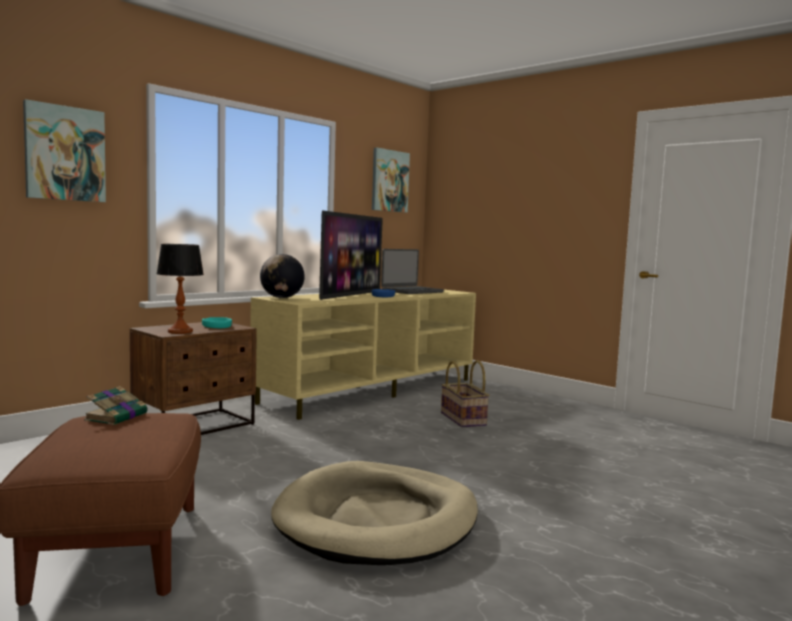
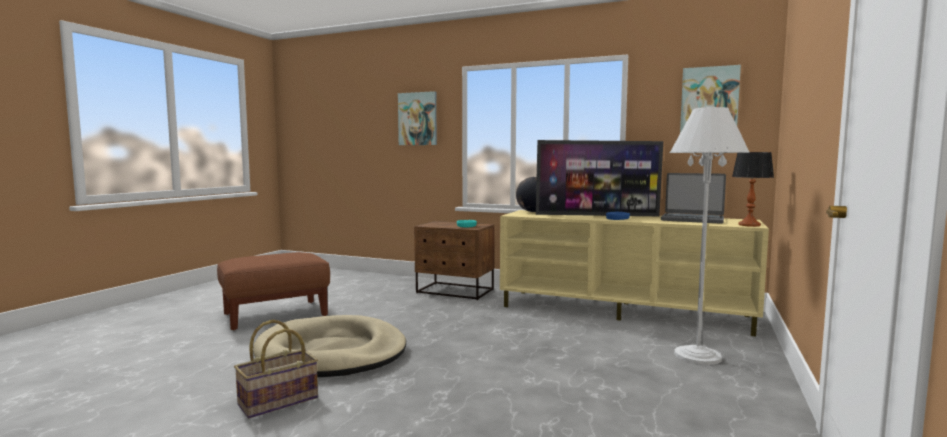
camera: 70 degrees right, 0 degrees up
book [84,386,147,425] -> none
table lamp [156,244,204,334] -> table lamp moved to [732,152,774,227]
basket [441,360,490,427] -> basket moved to [234,320,318,418]
none -> white floor lamp [670,107,750,365]

